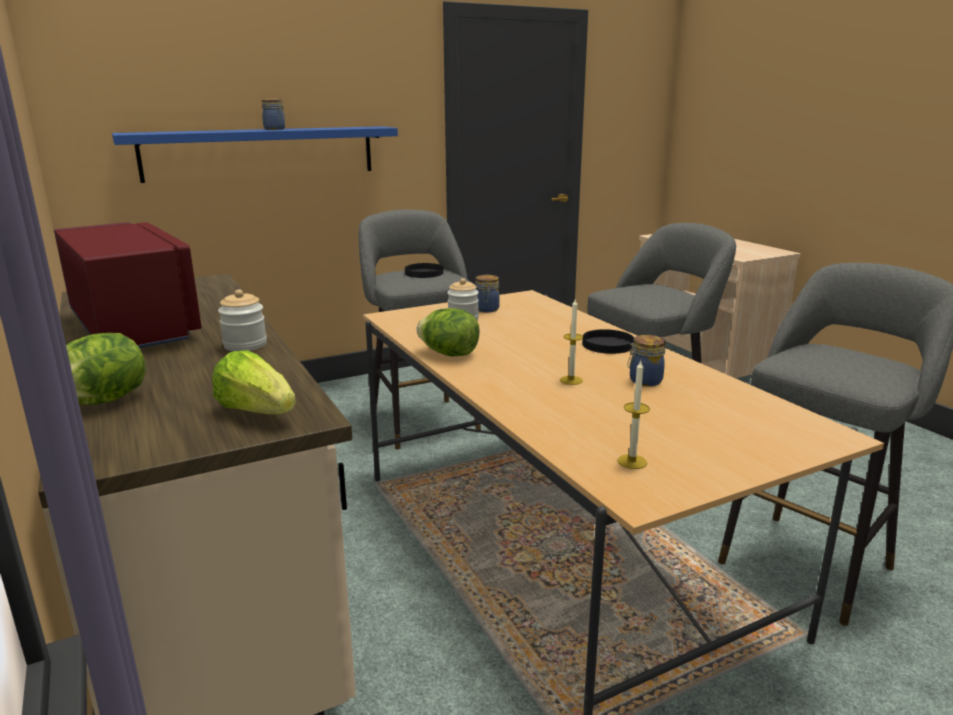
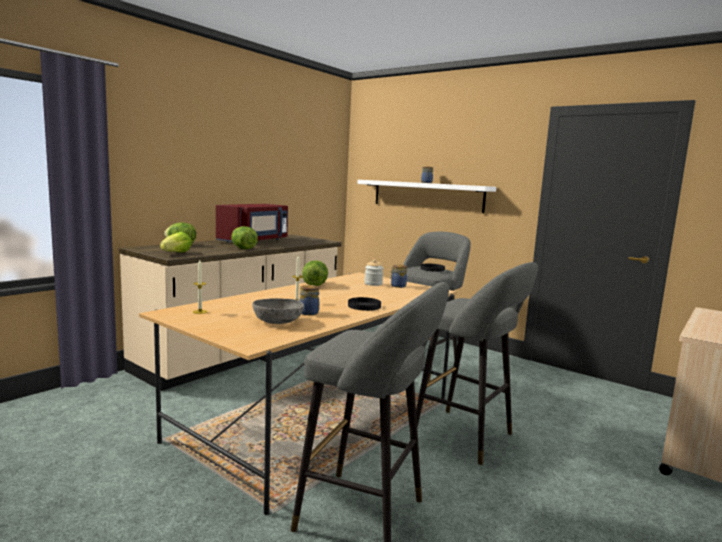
camera: 65 degrees right, 10 degrees down
blue shelf [112,126,398,183] -> white shelf [357,180,496,213]
jar [218,289,267,351] -> lettuce [231,226,258,249]
none -> grey bowl [252,298,304,324]

